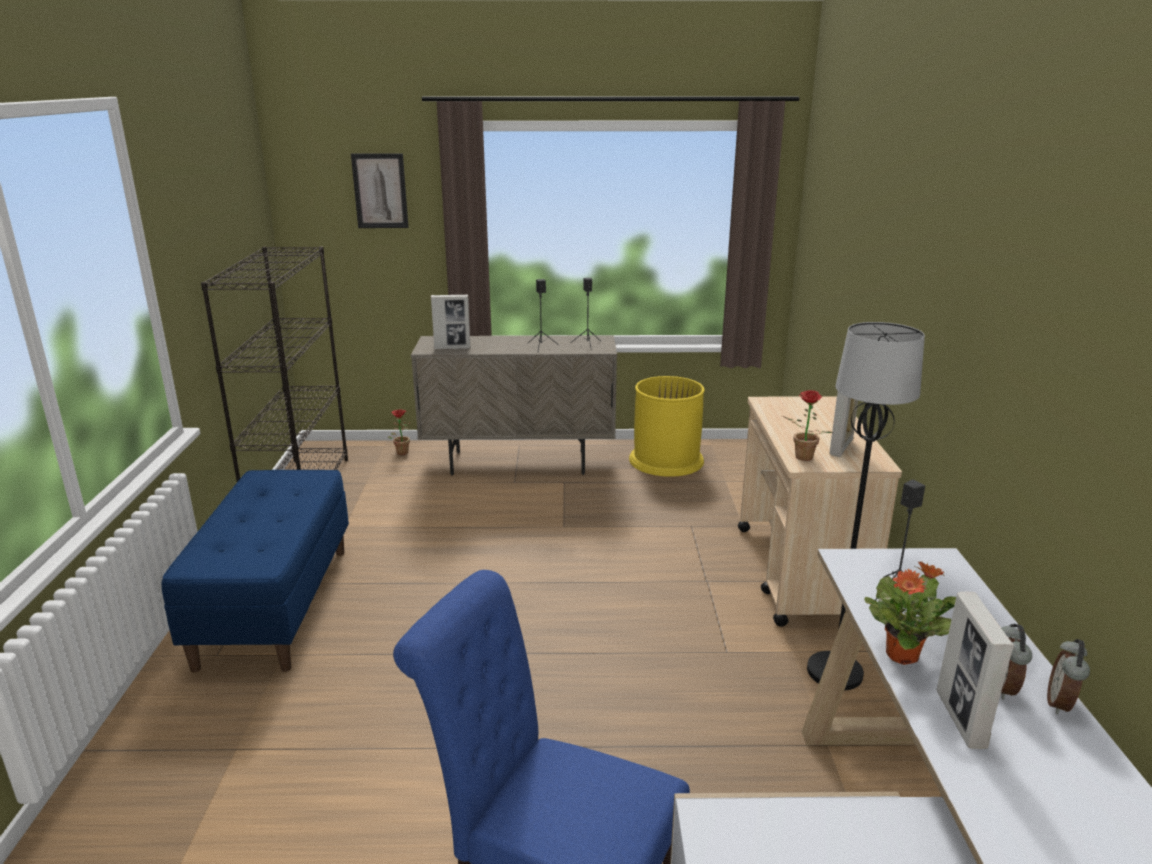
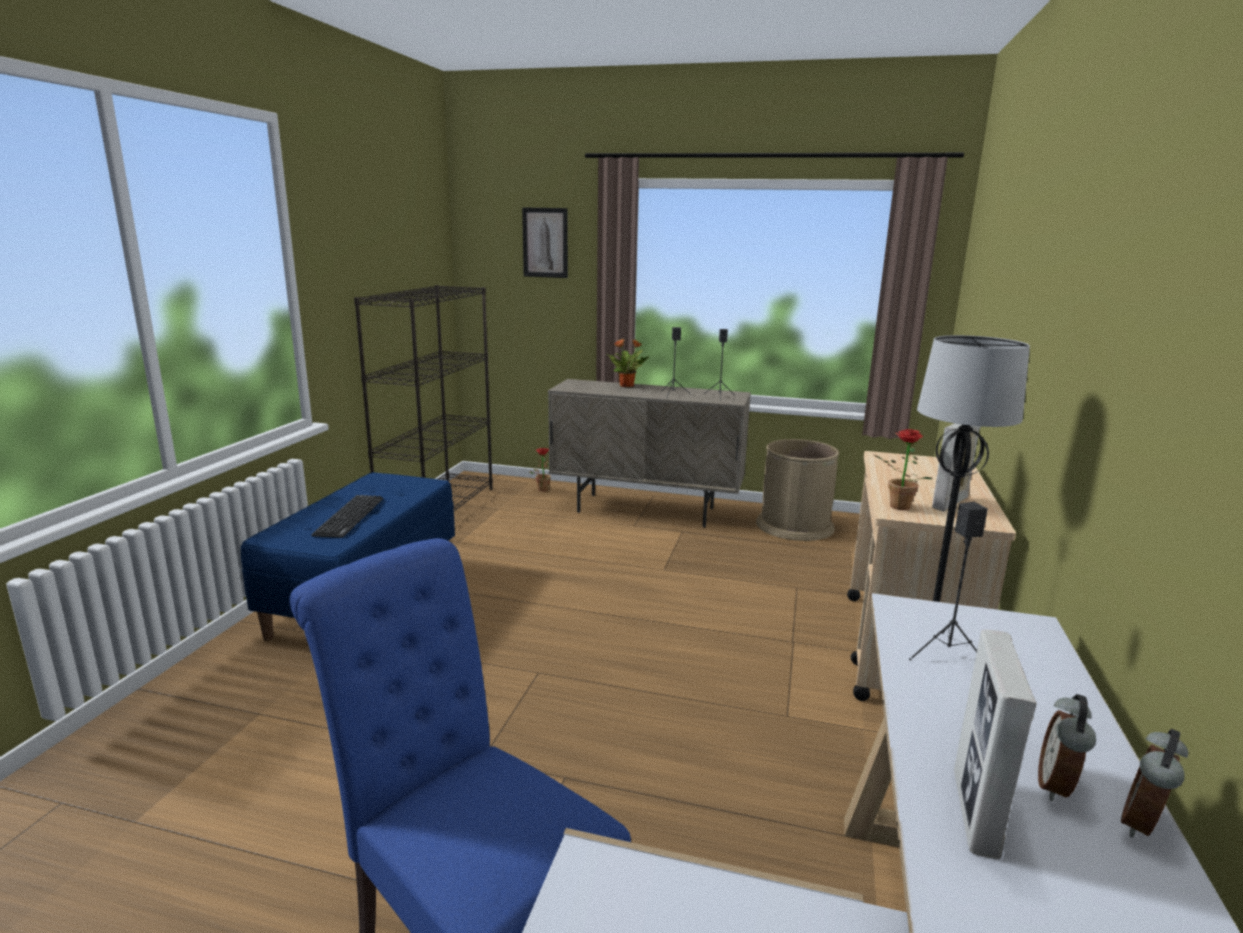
camera: 15 degrees right, 5 degrees down
picture frame [431,295,470,350] -> none
yellow trash can [629,376,705,477] -> brown trash can [756,439,839,541]
potted plant [864,561,956,665] -> potted plant moved to [606,339,649,387]
none -> keyboard [312,495,383,538]

